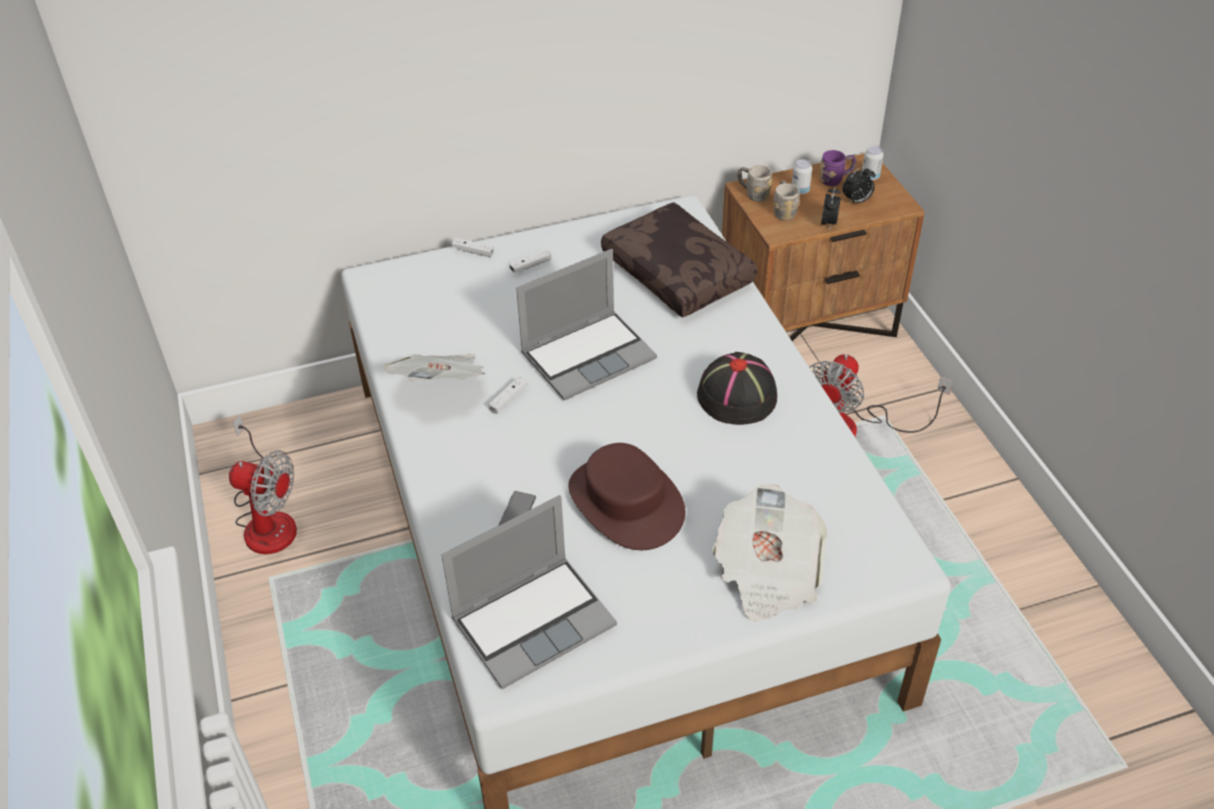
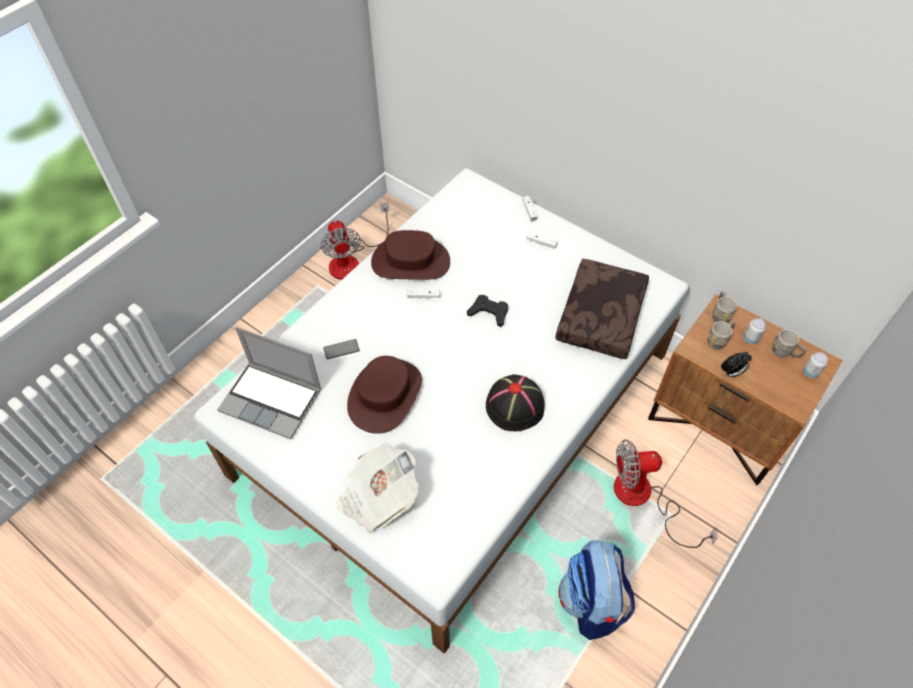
camera: 55 degrees right, 10 degrees up
newspaper [384,354,485,380] -> brown hat [371,230,450,280]
laptop [516,249,657,400] -> black game controller [467,295,508,327]
purple mug [820,150,856,186] -> grey mug [772,329,807,358]
alarm clock [843,166,875,204] -> none
none -> backpack [558,540,635,640]

